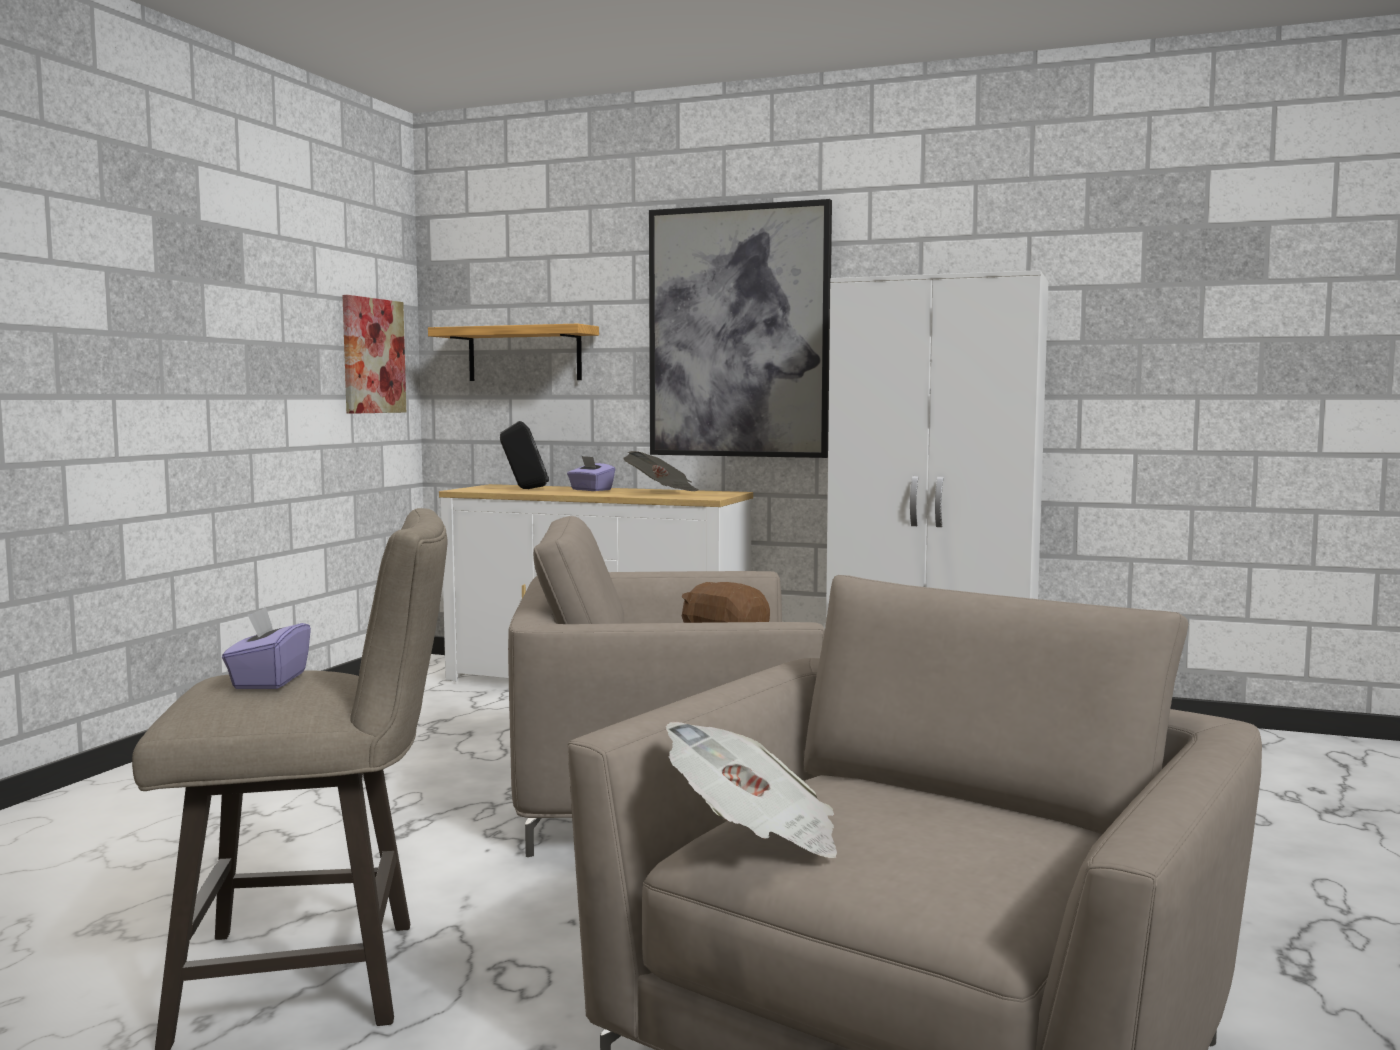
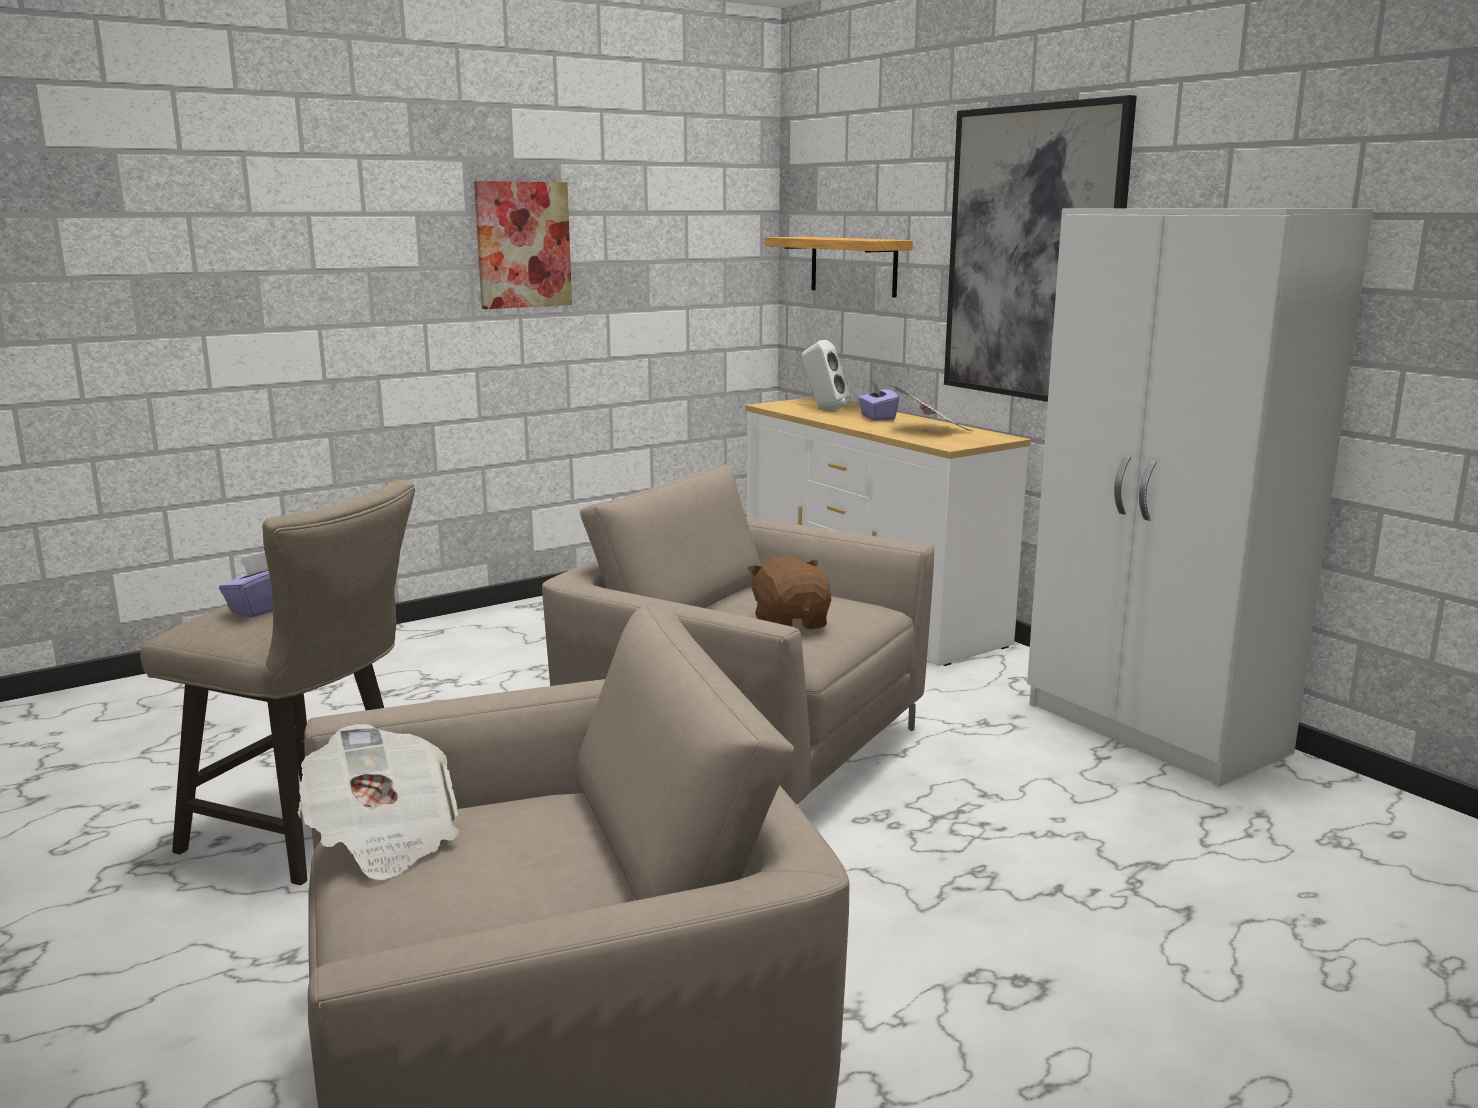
camera: 35 degrees right, 10 degrees up
picture [342,295,406,414] -> picture moved to [474,181,572,309]
black speaker [500,421,549,489] -> white speaker [802,340,850,410]

